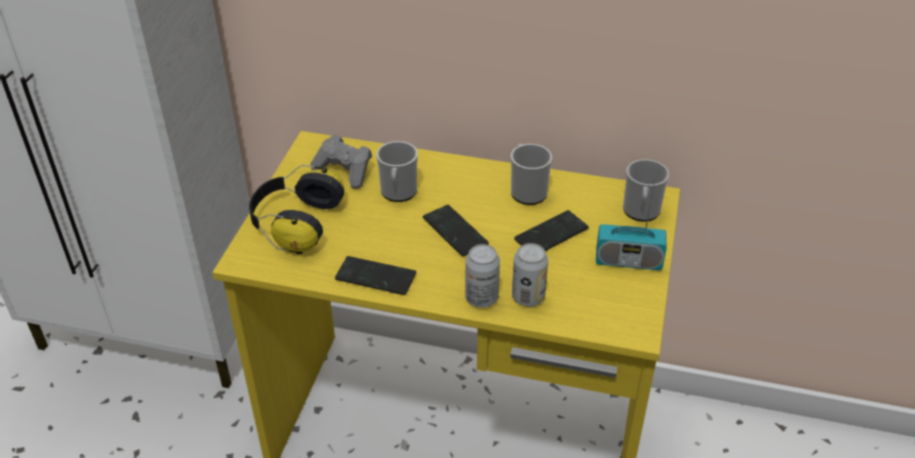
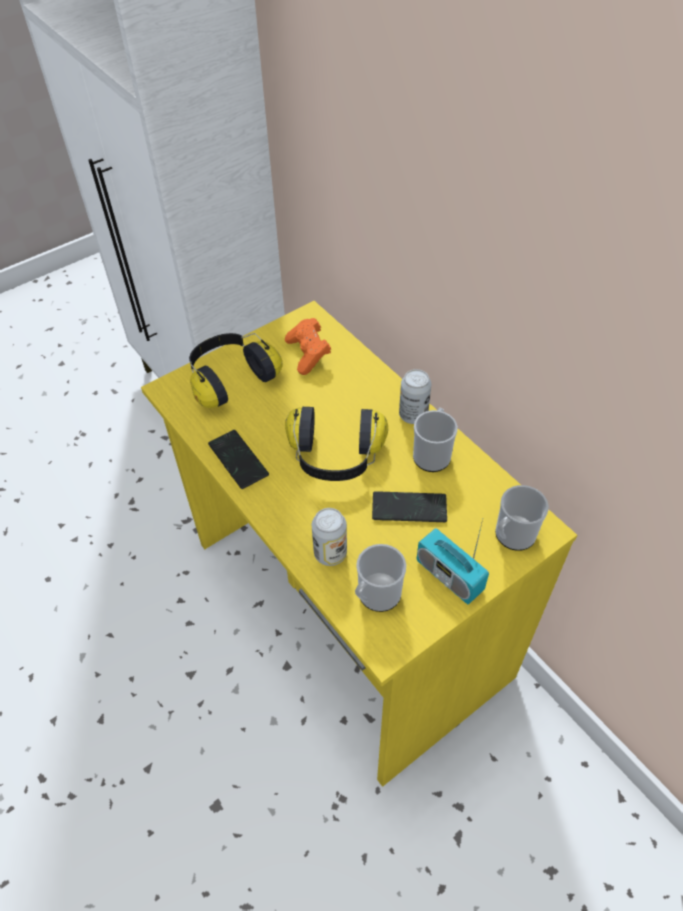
camera: 40 degrees right, 10 degrees up
grey game controller [311,135,372,189] -> orange game controller [285,318,331,375]
mug [376,141,418,202] -> mug moved to [355,544,406,612]
phone [423,205,489,256] -> headphones [285,407,388,481]
can [465,244,500,308] -> can moved to [399,369,431,424]

